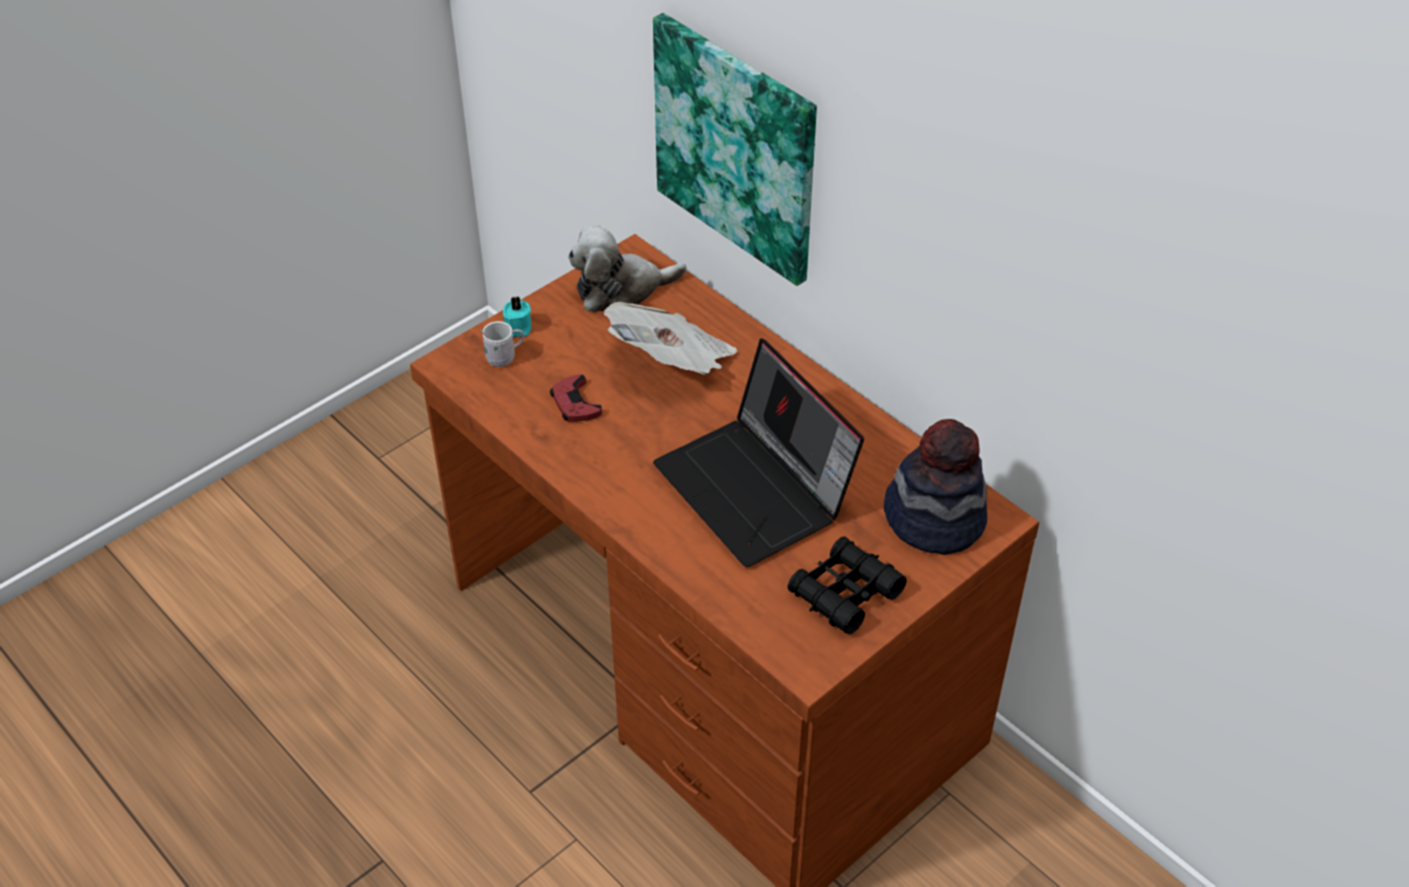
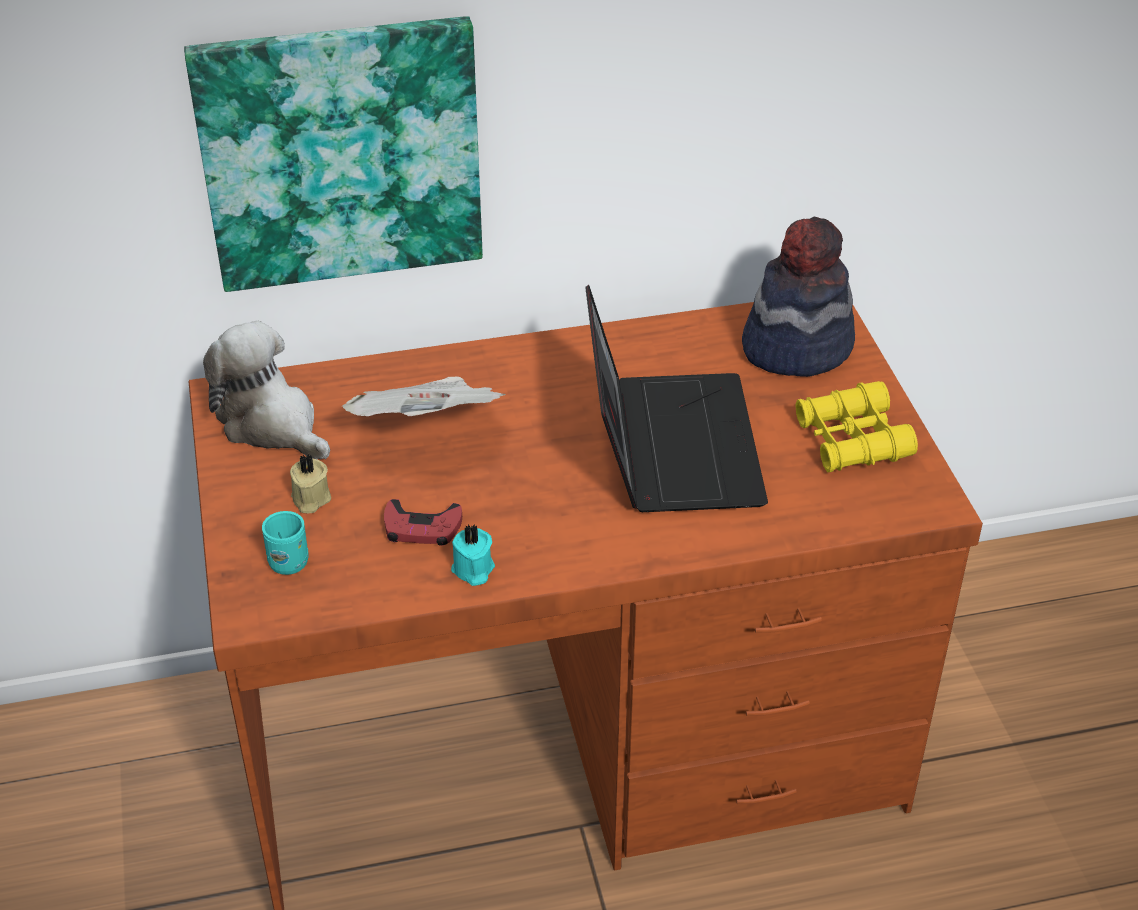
camera: 60 degrees left, 5 degrees down
white mug [480,321,524,367] -> turquoise mug [262,511,308,575]
turquoise candle [503,297,531,337] -> turquoise candle moved to [451,524,495,586]
plush toy [568,225,687,312] -> plush toy turned 120 degrees clockwise [203,321,330,459]
laptop [653,338,864,567] -> laptop turned 90 degrees counterclockwise [585,284,768,512]
black binoculars [788,536,907,634] -> yellow binoculars [795,381,918,472]
none -> beige candle [290,454,331,513]

